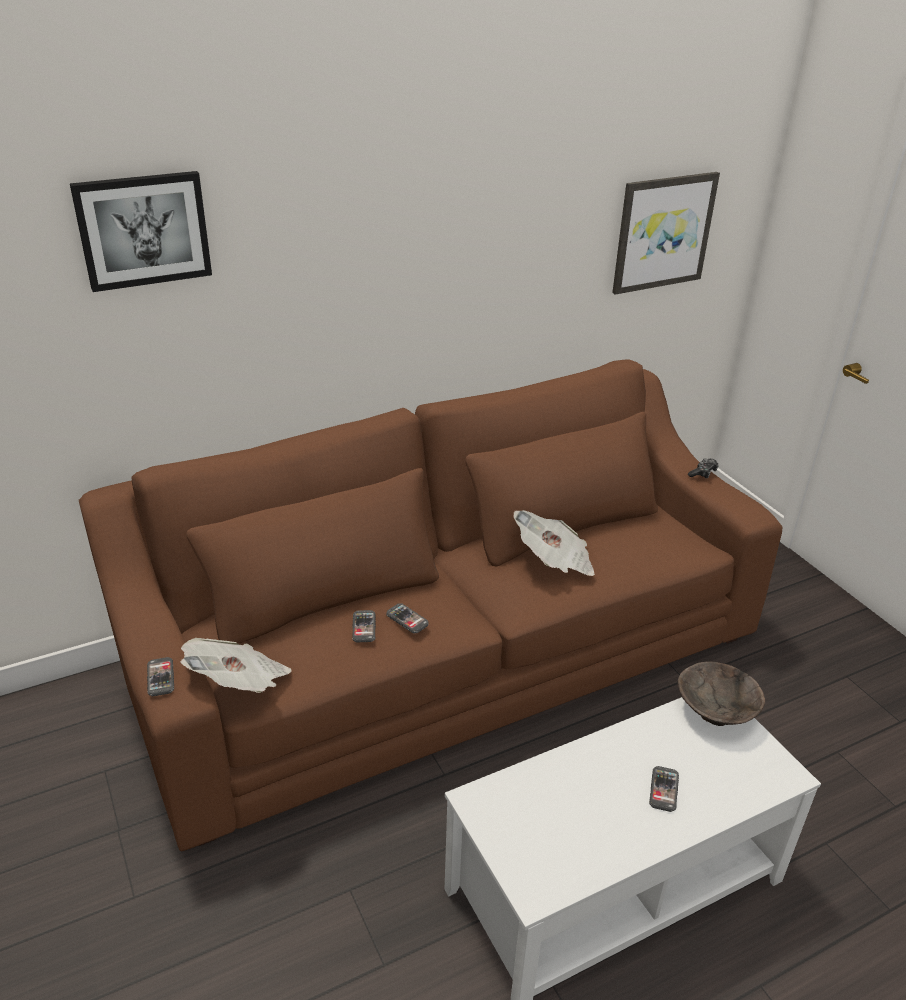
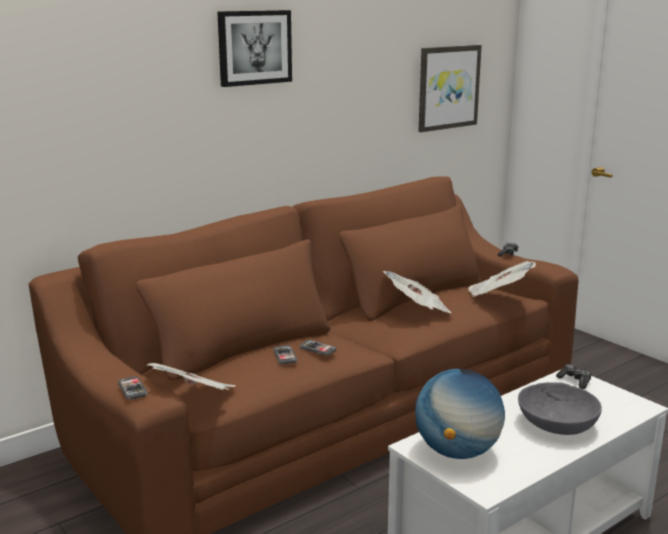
camera: 10 degrees left, 15 degrees down
picture [70,171,212,292] -> picture moved to [217,10,292,87]
phone [649,766,679,812] -> grey bowl [518,382,602,435]
brown bowl [678,662,765,726] -> game controller [556,364,592,389]
none -> globe [415,369,505,459]
none -> newspaper [468,261,536,297]

